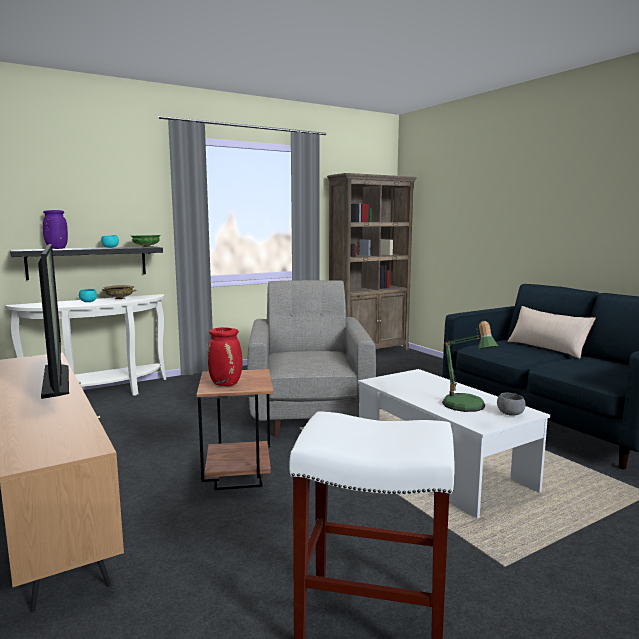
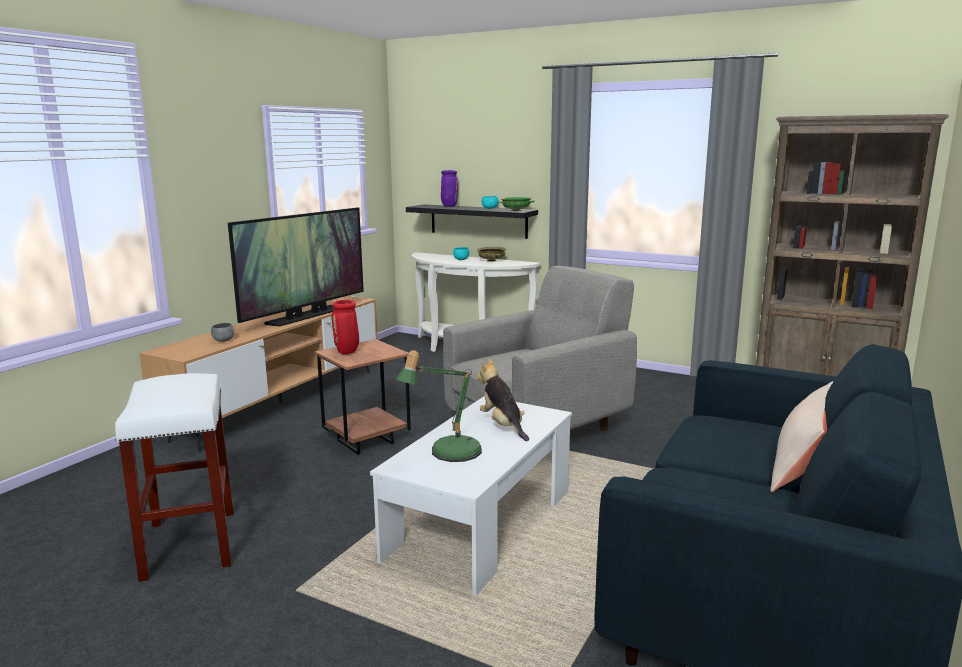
camera: 60 degrees right, 5 degrees up
grey bowl [497,393,526,416] -> grey bowl moved to [211,323,234,342]
none -> plush toy [476,359,529,441]

